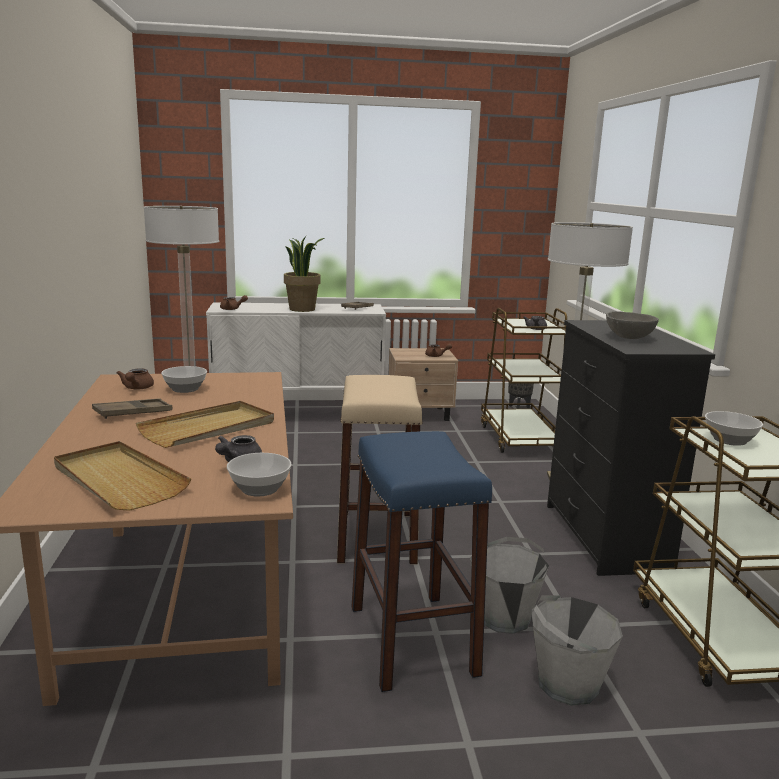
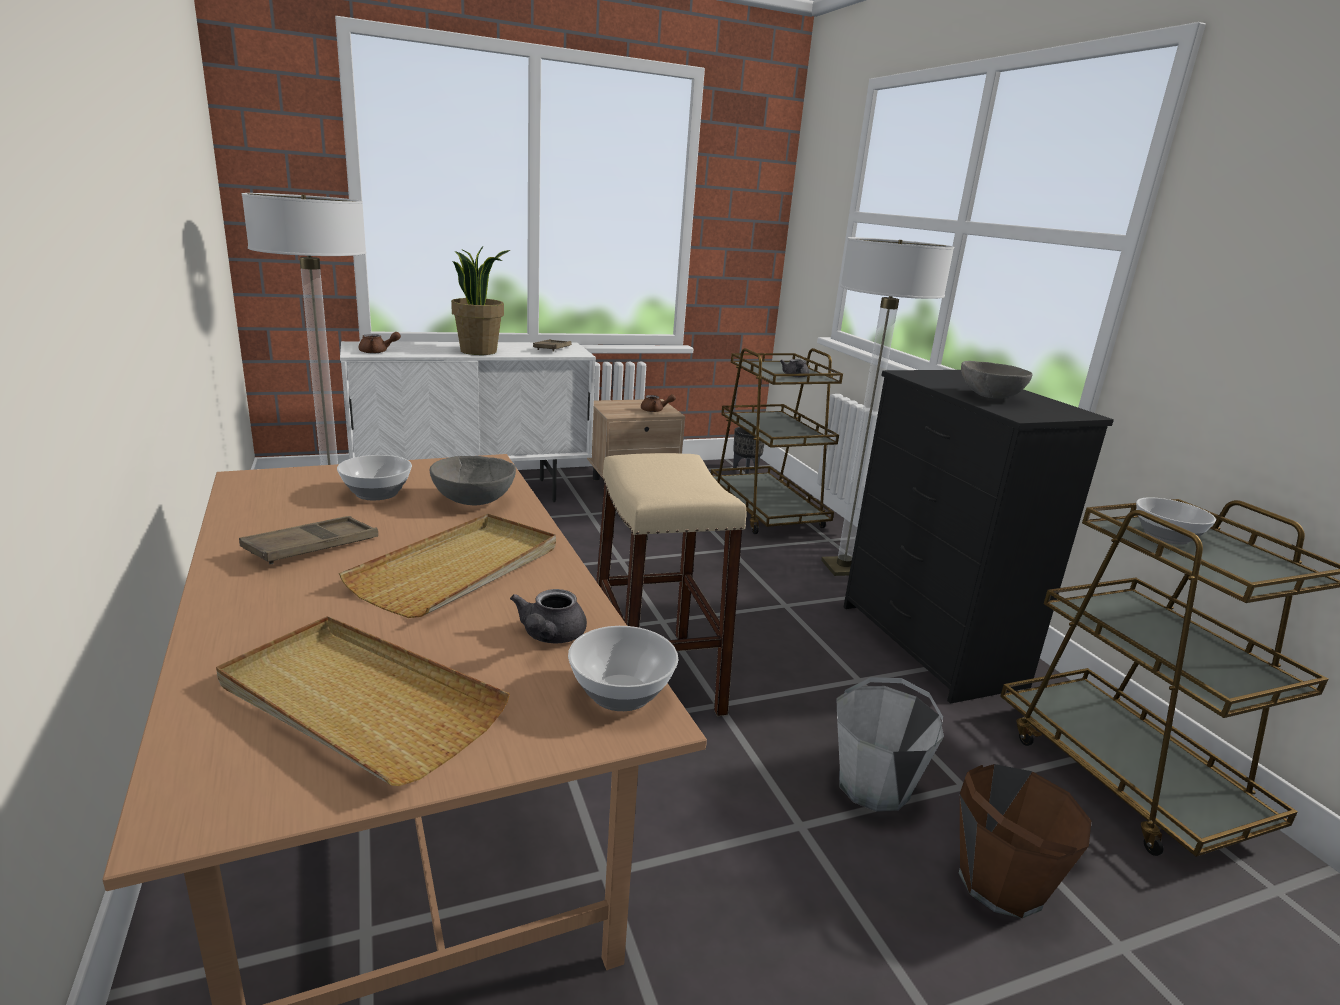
camera: 15 degrees left, 5 degrees up
brown teapot [117,368,154,390] -> none
blue stool [352,431,492,692] -> none
grey bucket [531,595,623,706] -> brown bucket [959,764,1091,918]
none -> grey bowl [430,456,516,505]

